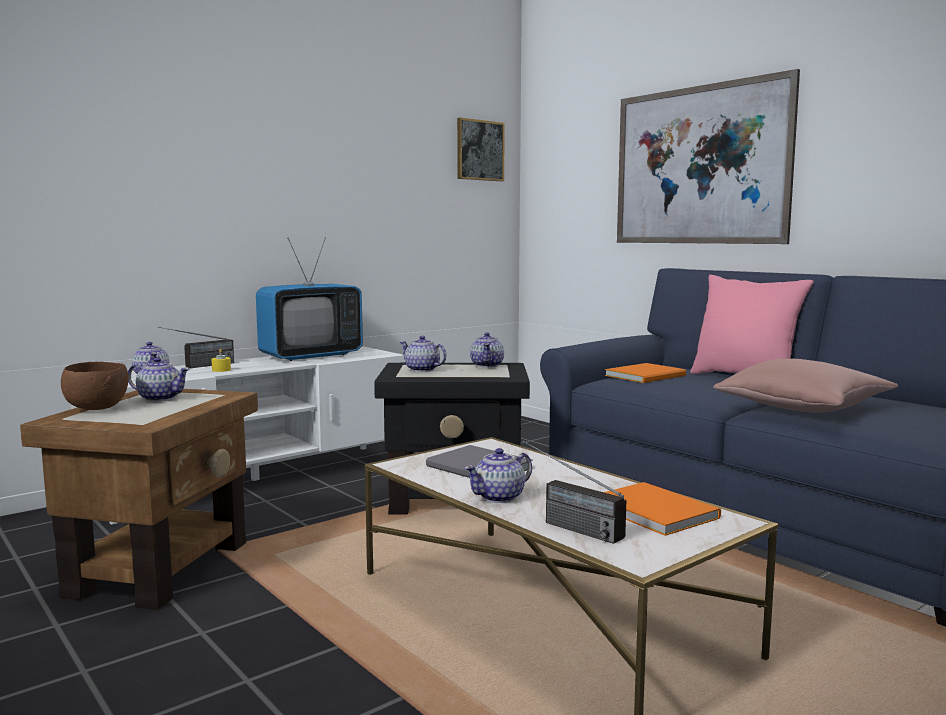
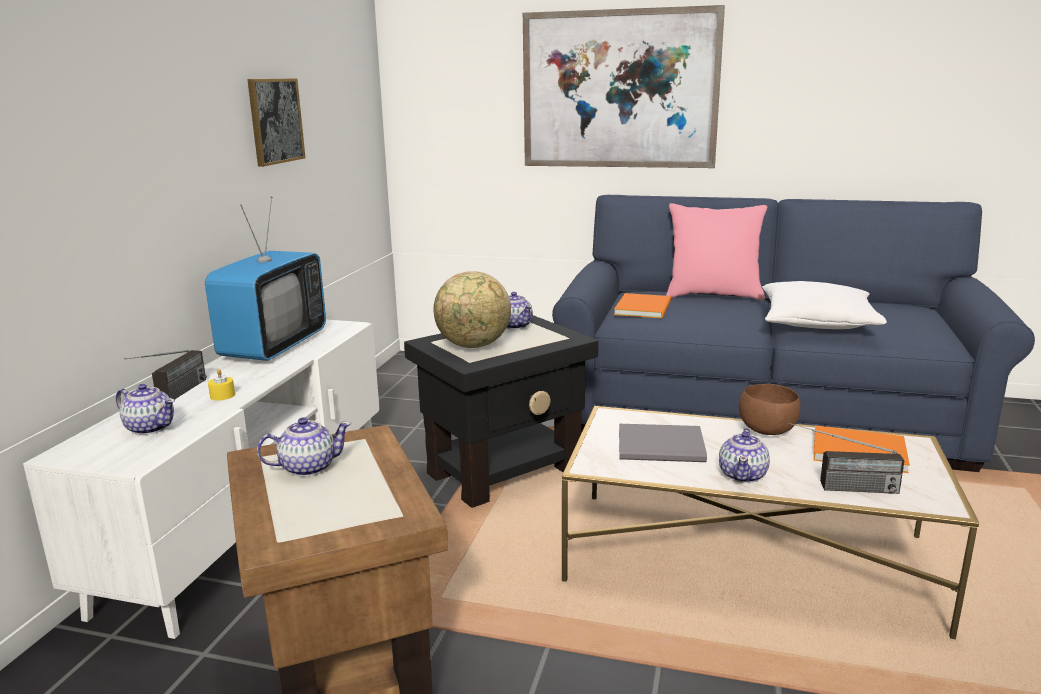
camera: 35 degrees left, 10 degrees up
brown bowl [61,362,128,410] -> brown bowl moved to [739,384,800,435]
teapot [400,336,446,372] -> globe [434,271,511,348]
picture [457,118,505,181] -> picture moved to [247,78,305,167]
pink pillow [713,359,899,413] -> white pillow [762,281,887,329]

